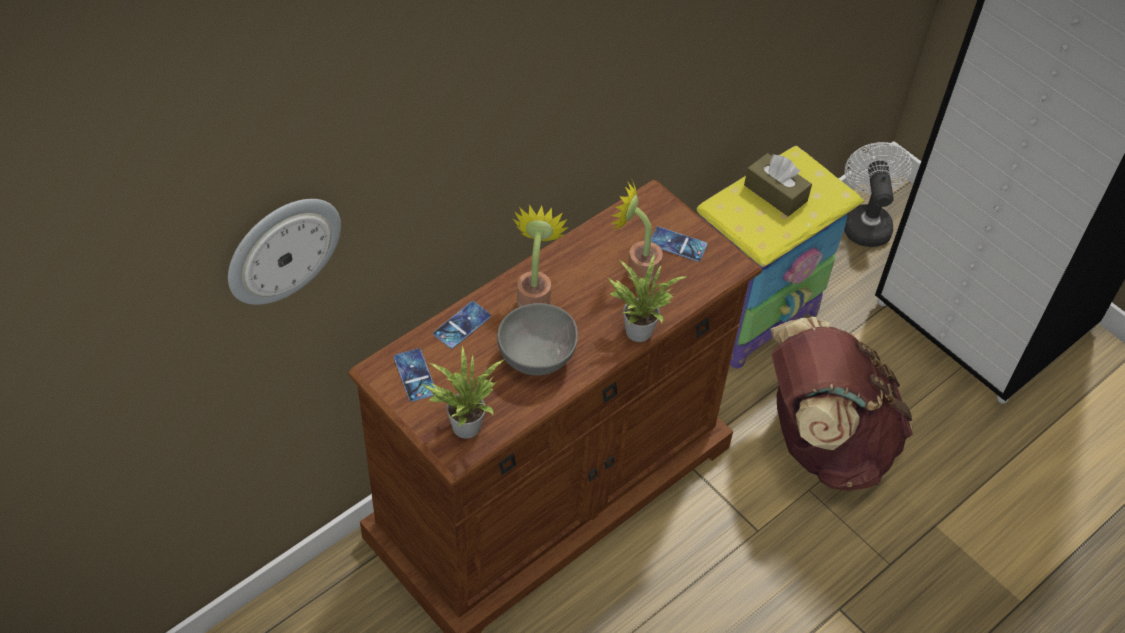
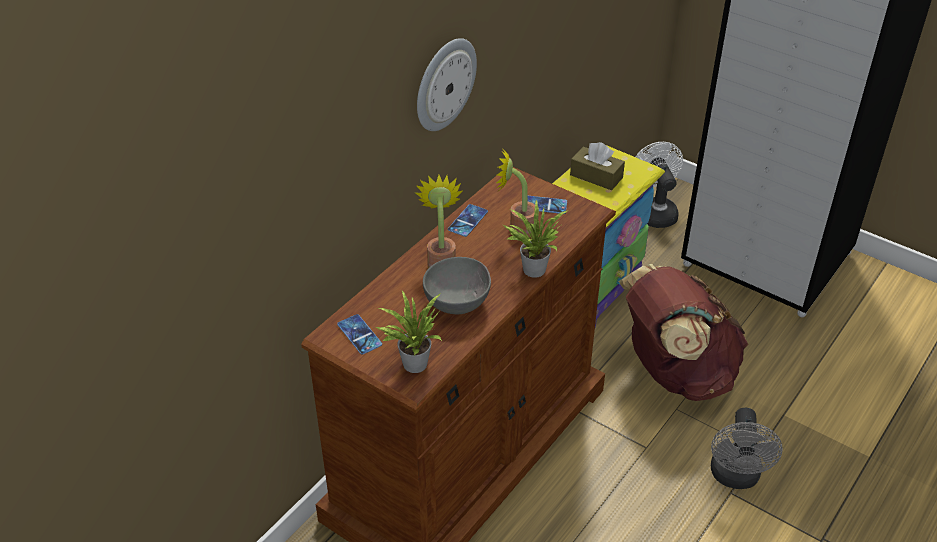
camera: 10 degrees left, 10 degrees down
wall clock [228,199,341,305] -> wall clock moved to [417,38,477,131]
phone [433,301,491,349] -> phone moved to [448,204,488,237]
none -> grey fan [711,408,783,489]

